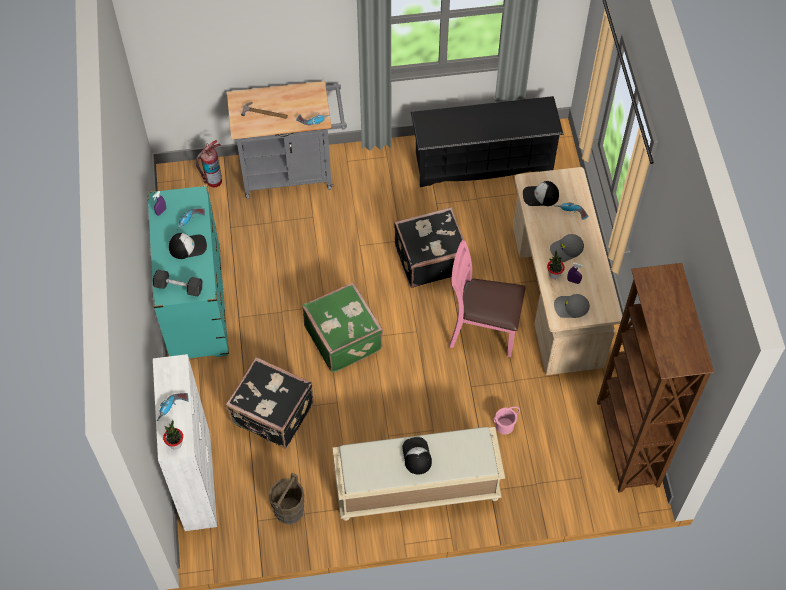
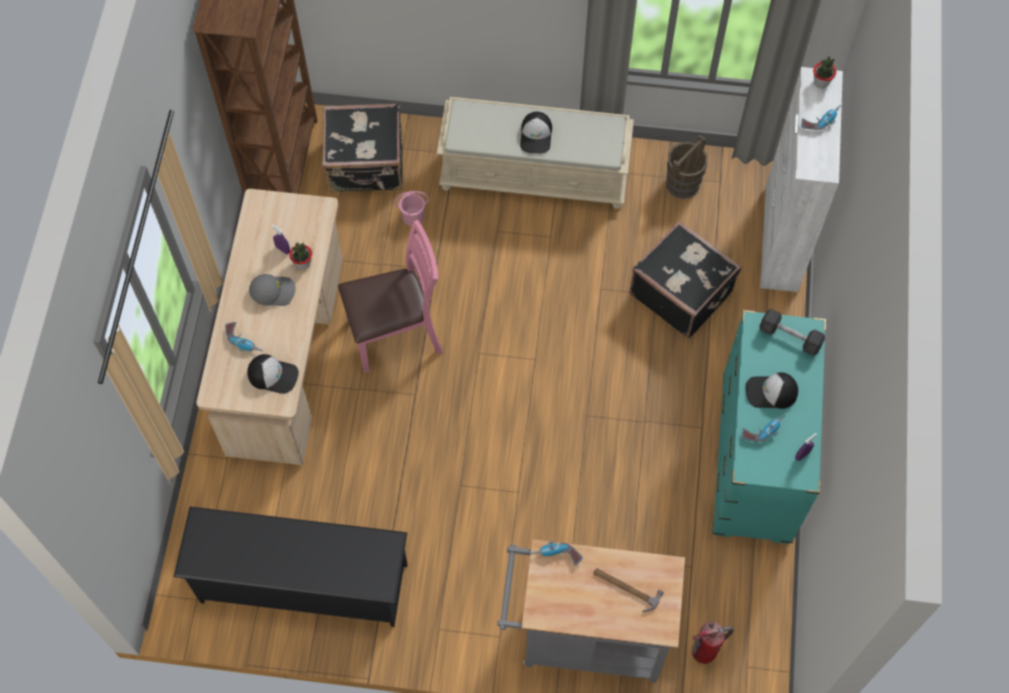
camera: 165 degrees left, 5 degrees up
green suitcase [302,282,383,373] -> none
black suitcase [394,207,465,288] -> black suitcase moved to [322,103,403,192]
pink chair [449,240,526,357] -> pink chair turned 45 degrees counterclockwise [338,220,442,373]
grey cap [554,294,590,318] -> none

